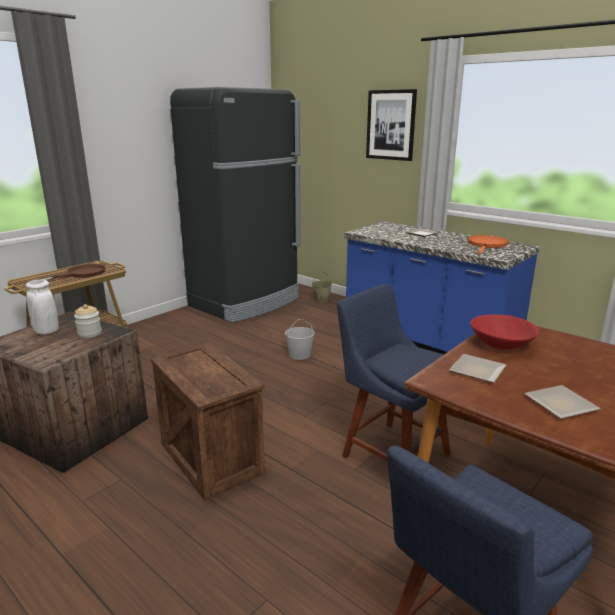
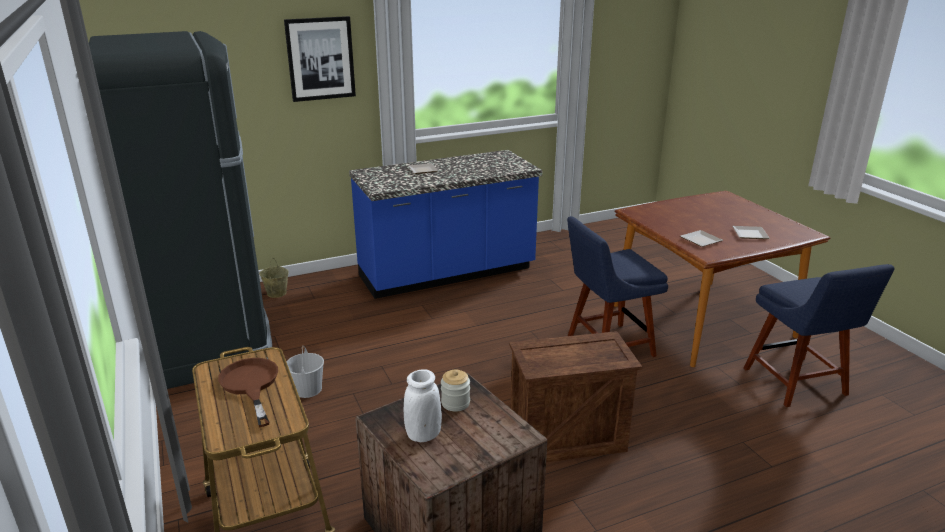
camera: 65 degrees left, 5 degrees up
white bucket [285,319,314,360] -> white bucket moved to [287,346,324,398]
orange frying pan [467,235,509,253] -> none
red bowl [470,314,539,350] -> none

